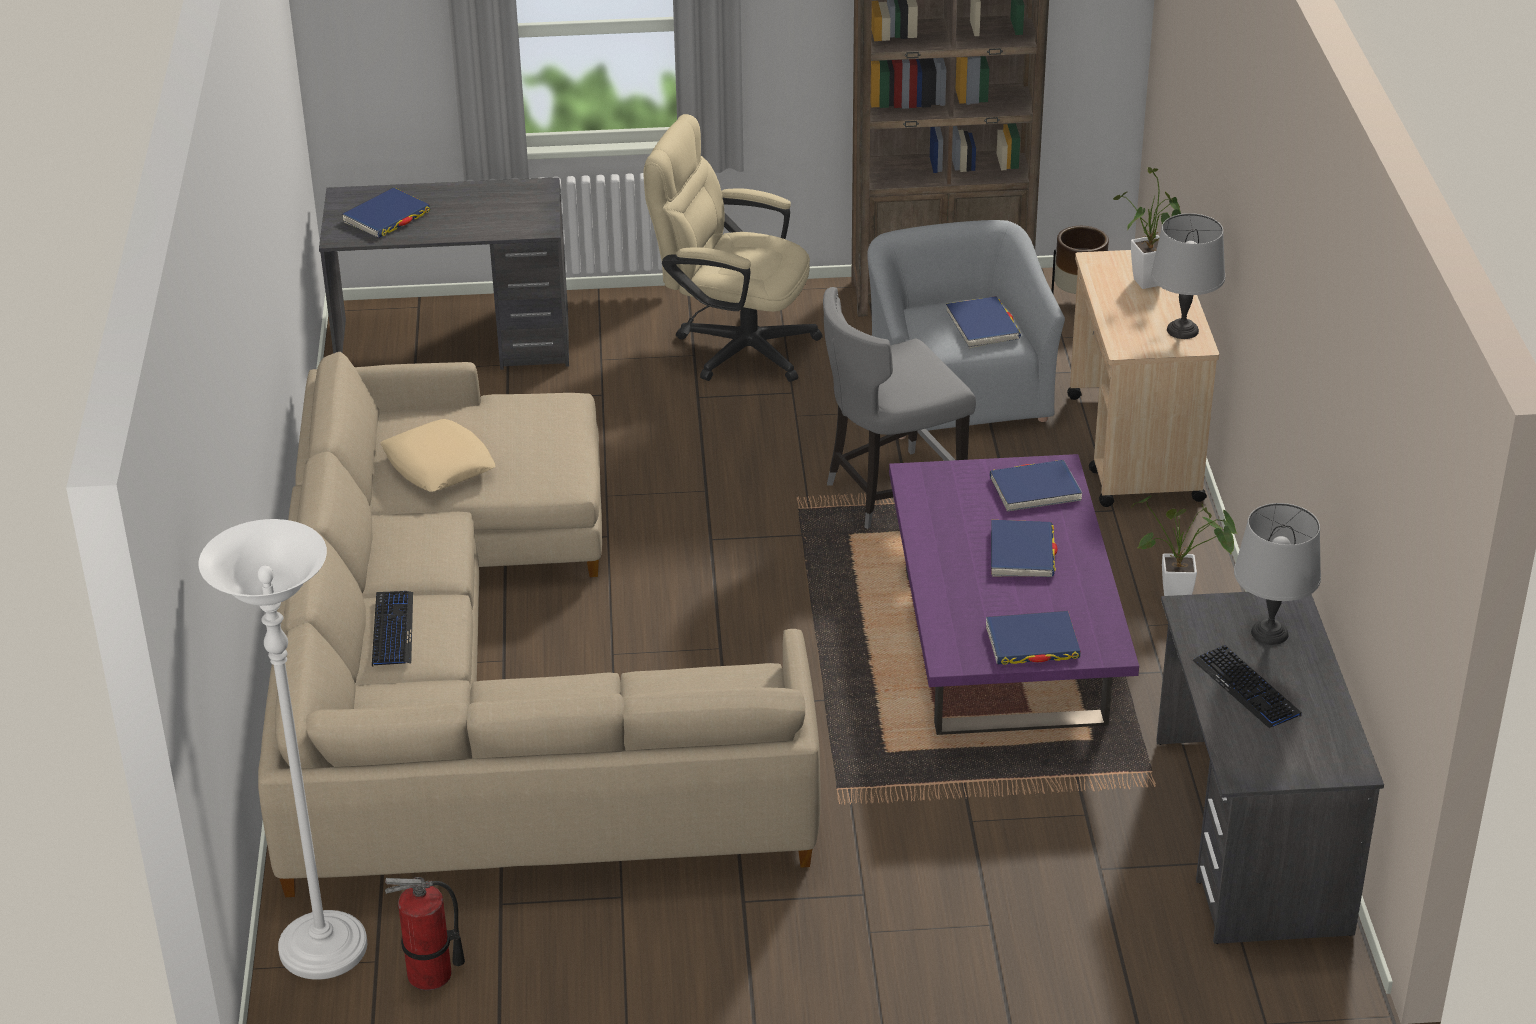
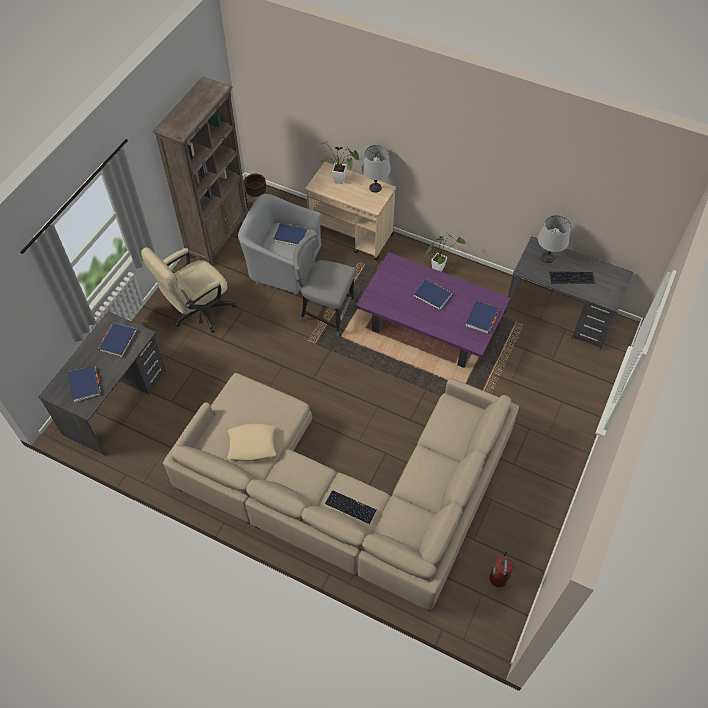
camera: 60 degrees left, 20 degrees up
white floor lamp [198,519,367,980] -> none
grey chair [823,287,976,529] -> grey chair turned 105 degrees clockwise [293,232,356,336]
blue book [990,460,1082,512] -> blue book moved to [98,323,137,357]

